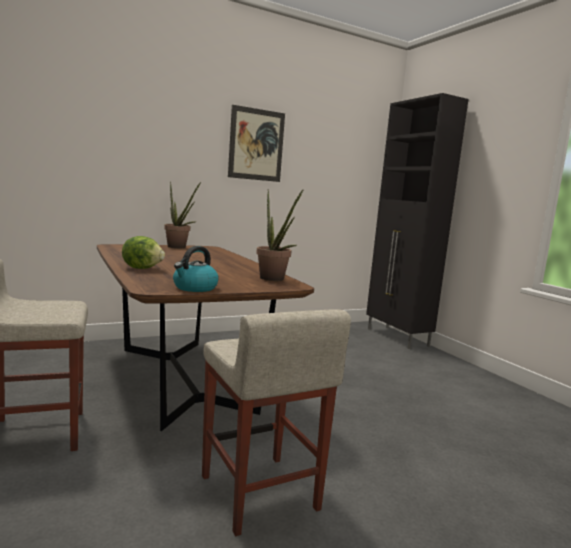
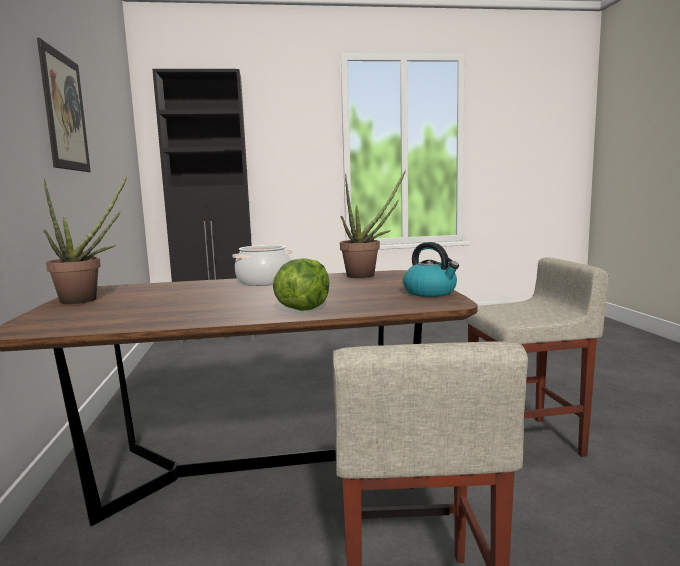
camera: 70 degrees left, 0 degrees up
none -> cooking pot [232,245,292,286]

